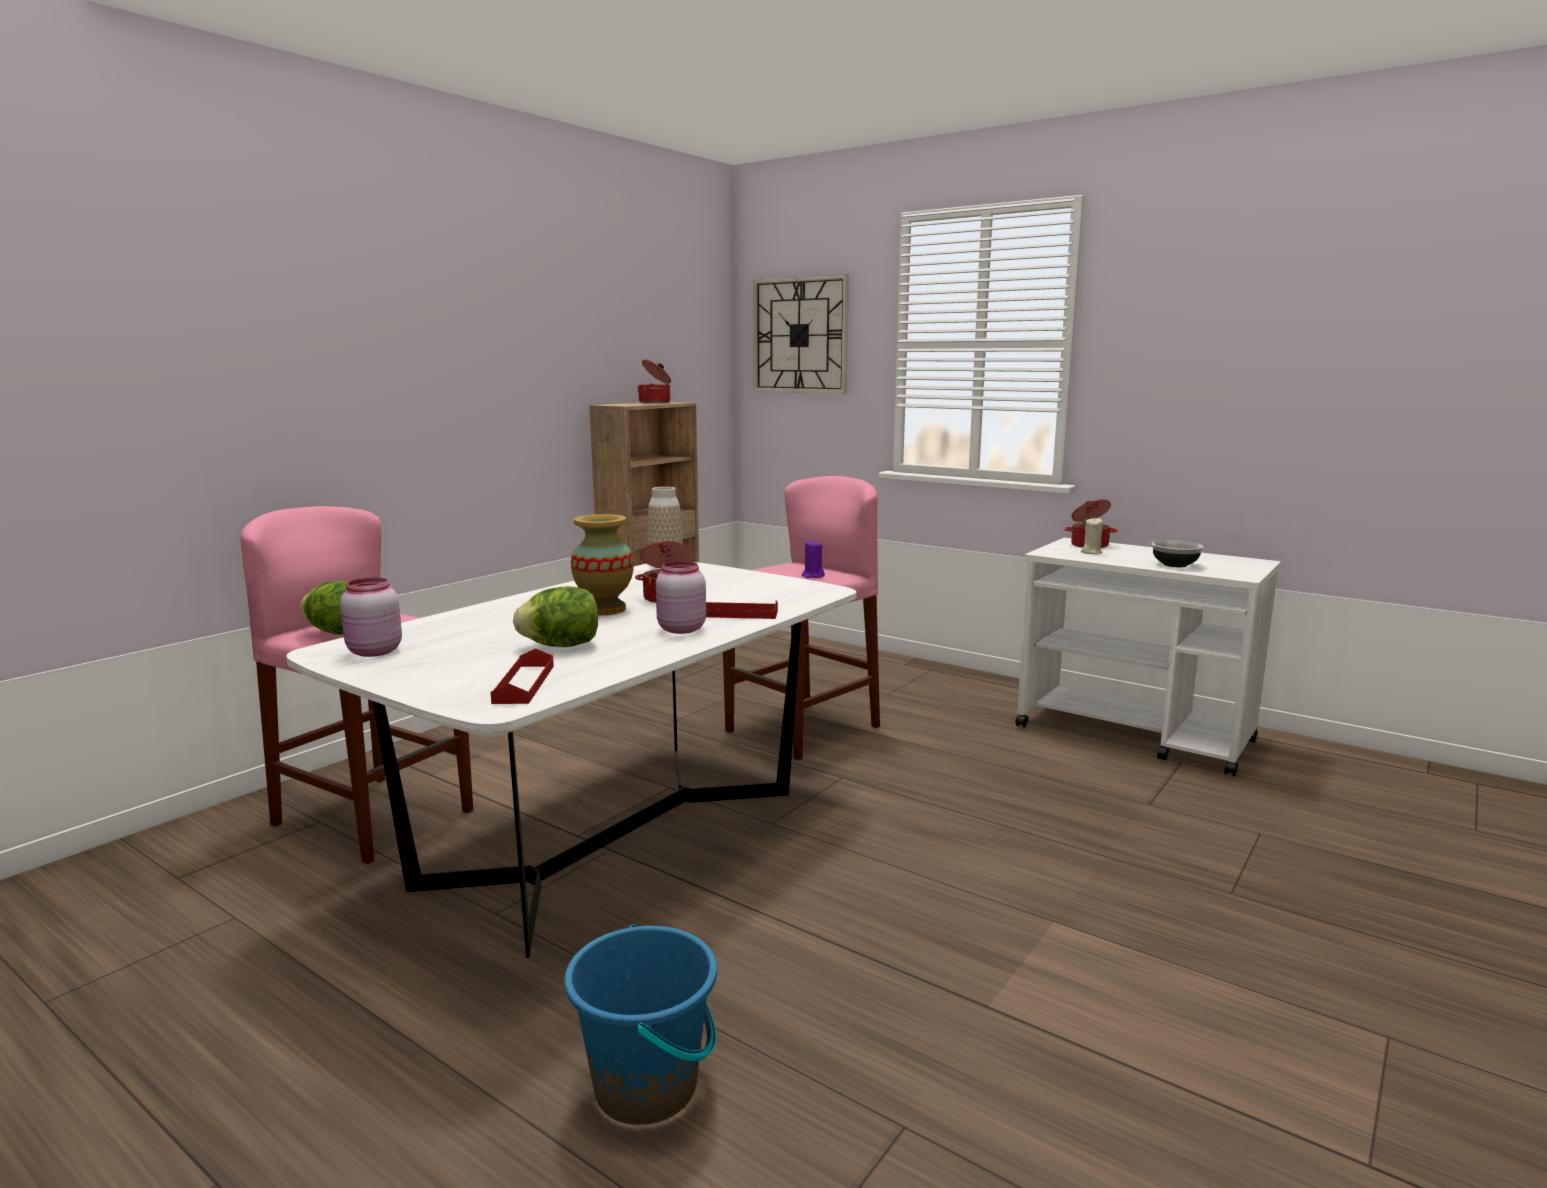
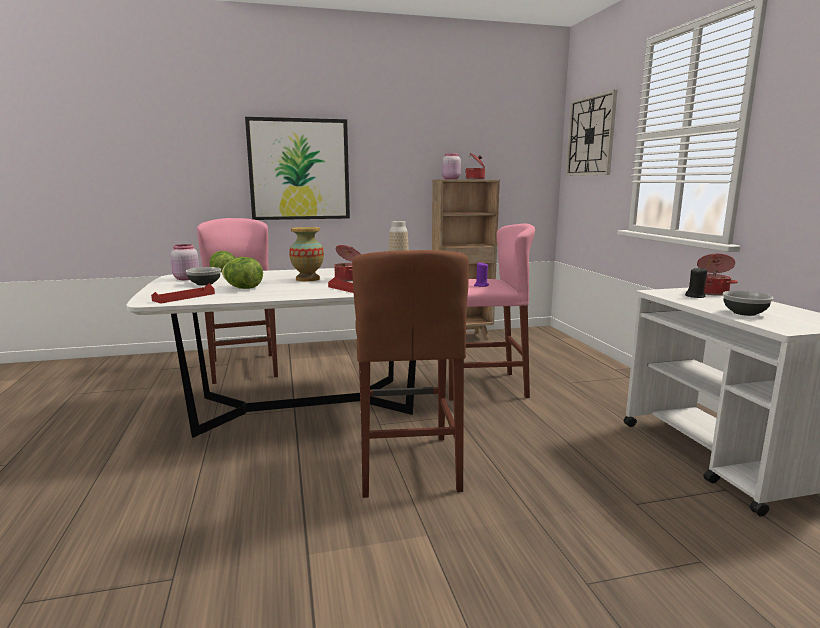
camera: 40 degrees right, 0 degrees up
blue bucket [564,924,717,1125] -> none
pink jar [656,561,706,634] -> pink jar moved to [442,153,461,179]
beige candle [1081,517,1103,554] -> black candle [685,267,707,298]
none -> bowl [186,267,221,285]
none -> picture [245,117,350,220]
none -> brown stool [352,250,469,498]

